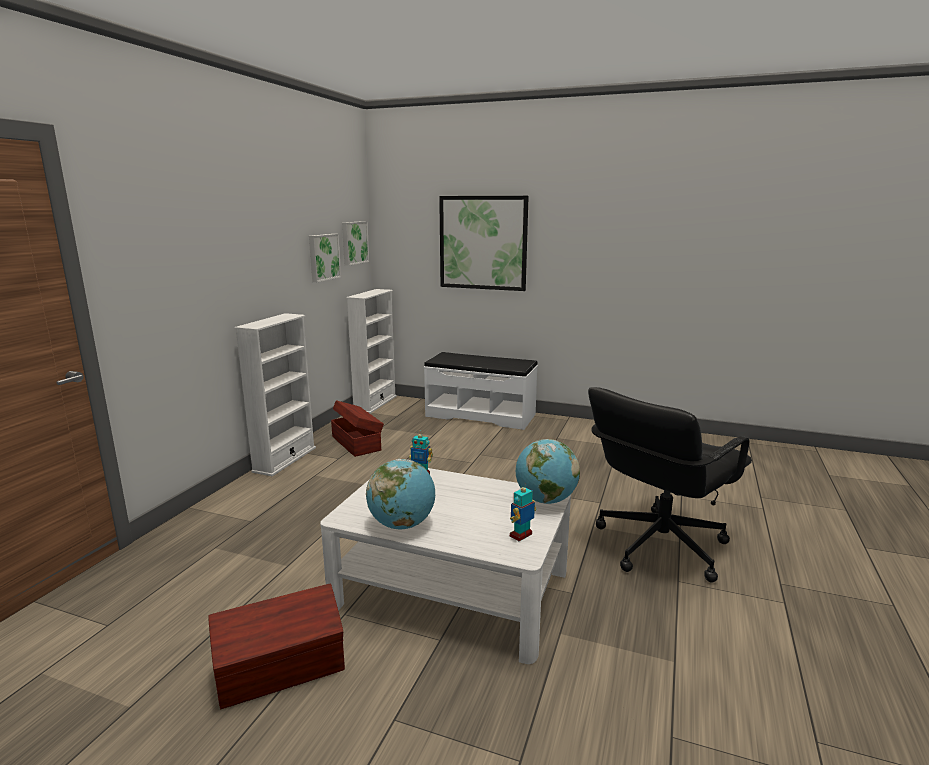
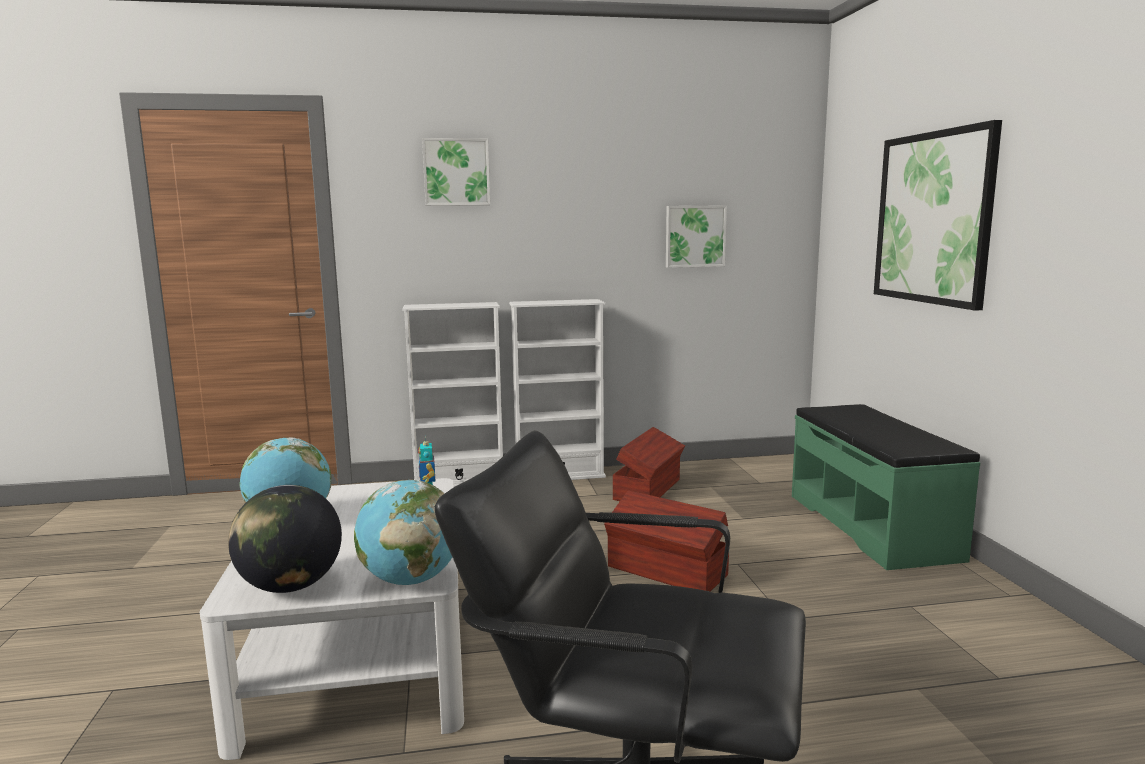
camera: 60 degrees right, 5 degrees down
brown storage box [208,583,345,709] -> brown storage box moved to [604,490,729,591]
picture [342,221,369,266] -> picture moved to [422,138,490,206]
white bookcase [346,289,397,414] -> white bookcase moved to [402,302,503,487]
white bench [424,352,538,430] -> green bench [792,404,980,570]
toy robot [510,482,536,541] -> globe [228,485,342,593]

